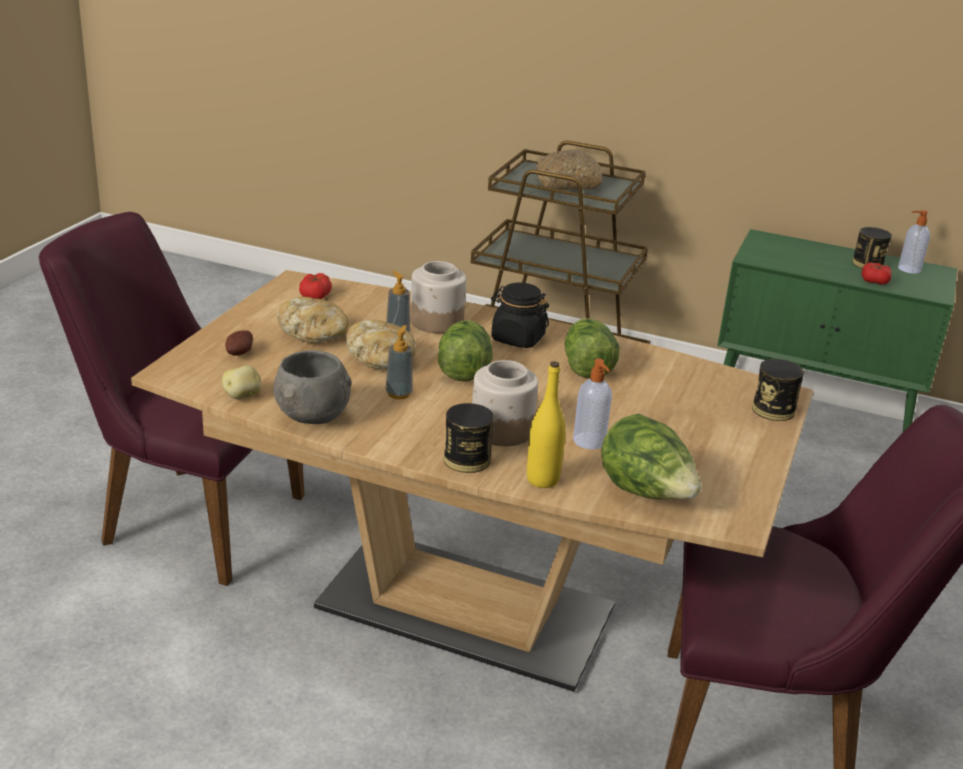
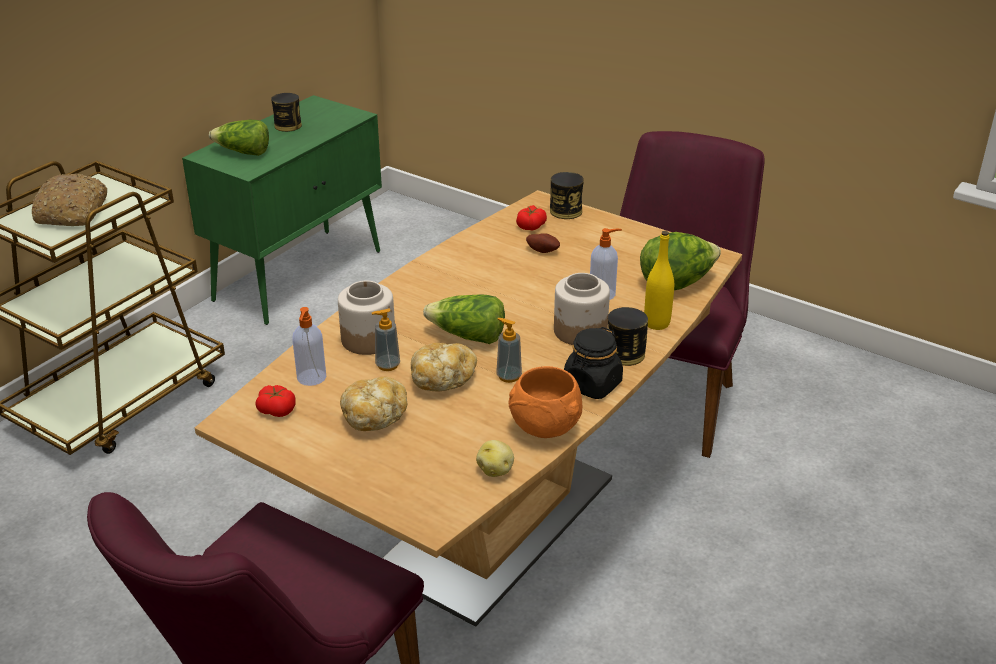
camera: 75 degrees left, 5 degrees up
potato [226,330,253,356] -> potato moved to [526,233,560,253]
grey bowl [273,350,352,424] -> orange bowl [509,366,582,438]
black jar [491,283,549,348] -> black jar moved to [564,327,623,399]
lettuce [564,318,619,378] -> lettuce moved to [209,120,269,156]
tomato [861,262,892,285] -> tomato moved to [516,205,547,231]
soap dispenser [898,210,930,274] -> soap dispenser moved to [292,307,326,386]

